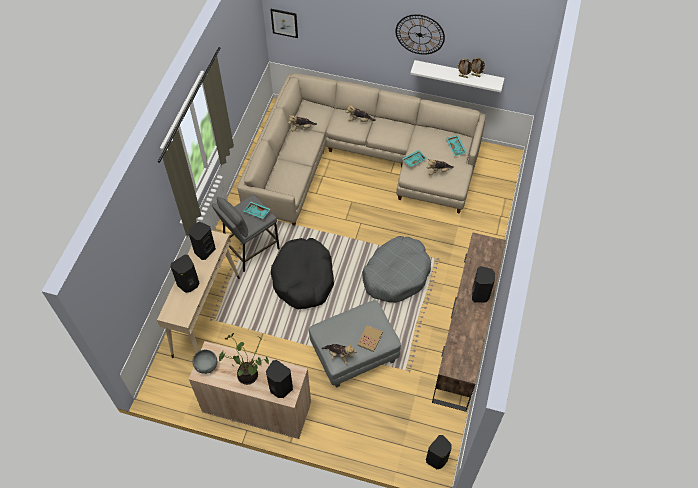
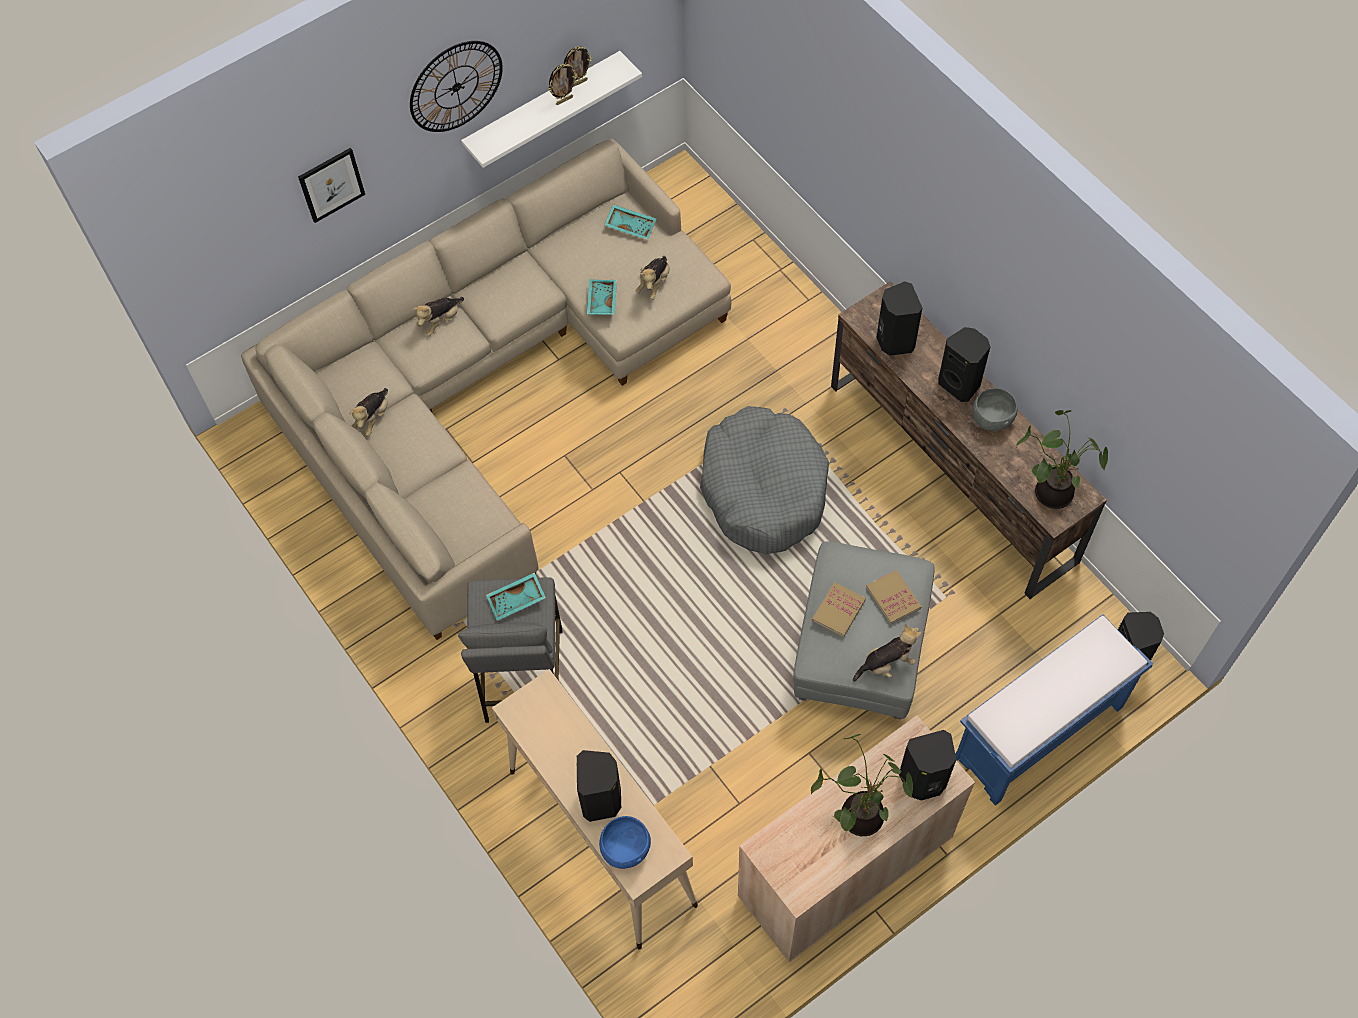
camera: 50 degrees left, 5 degrees up
black speaker [189,222,216,260] -> black speaker moved to [876,282,922,356]
grey bowl [192,350,217,374] -> grey bowl moved to [972,388,1018,431]
picture [270,9,298,38] -> picture moved to [298,148,365,223]
black dog bed [271,238,334,310] -> none
none -> blue bowl [599,816,651,869]
none -> book [812,582,866,638]
none -> blue bench [955,614,1153,806]
none -> potted plant [1016,410,1108,509]

